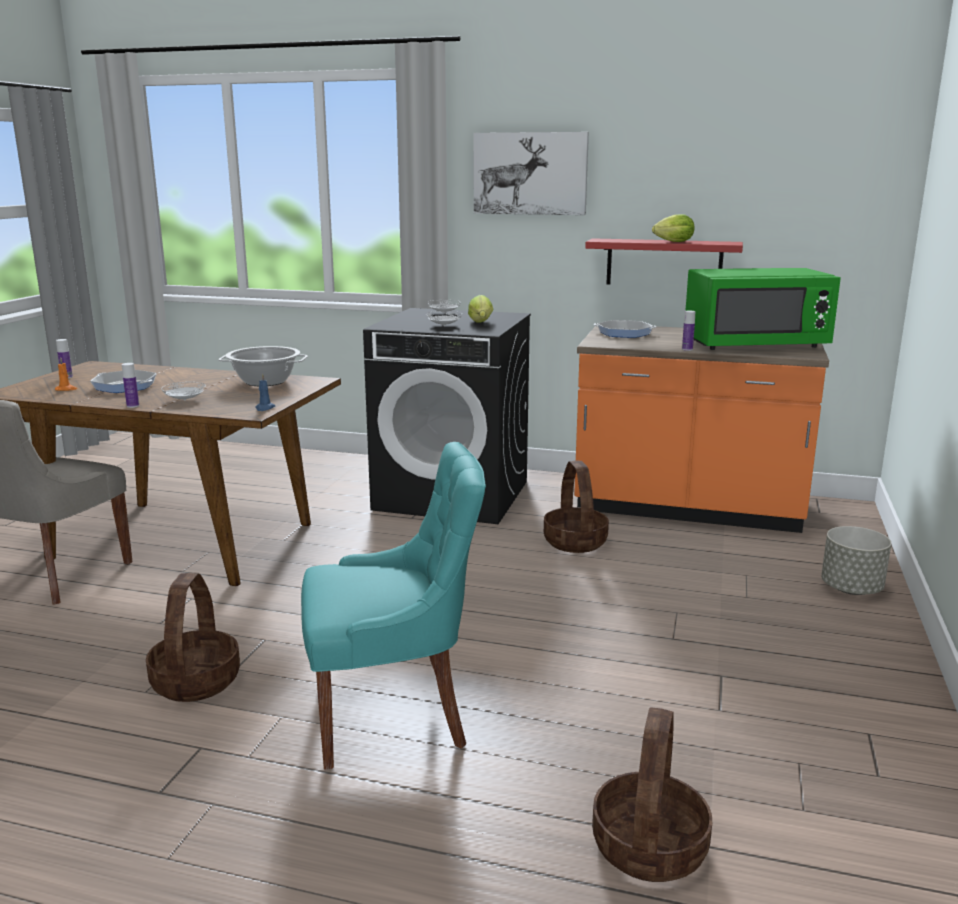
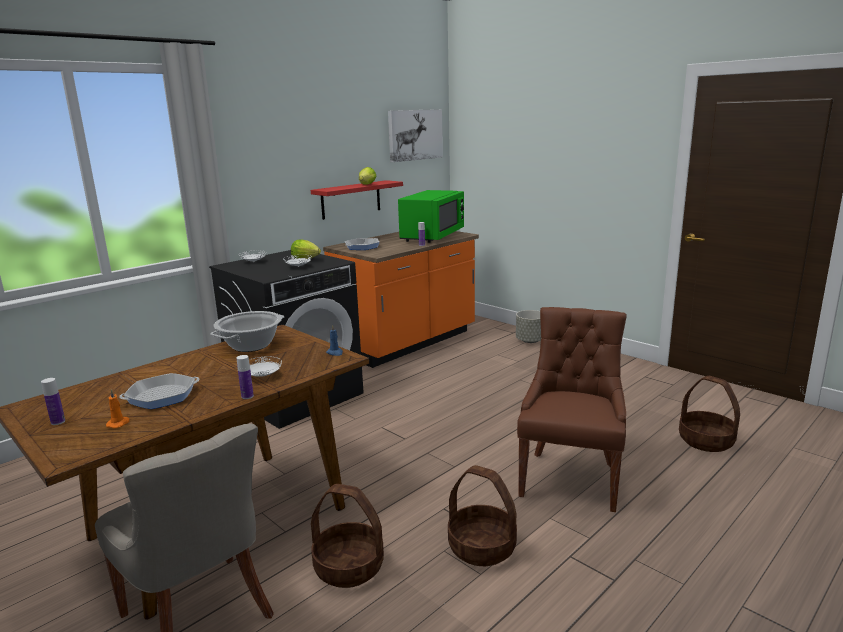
camera: 60 degrees left, 0 degrees up
turquoise chair [301,442,486,769] -> brown chair [517,307,627,512]
picture [474,132,589,215] -> picture moved to [388,109,443,162]
basket [544,461,609,553] -> basket moved to [311,484,384,588]

